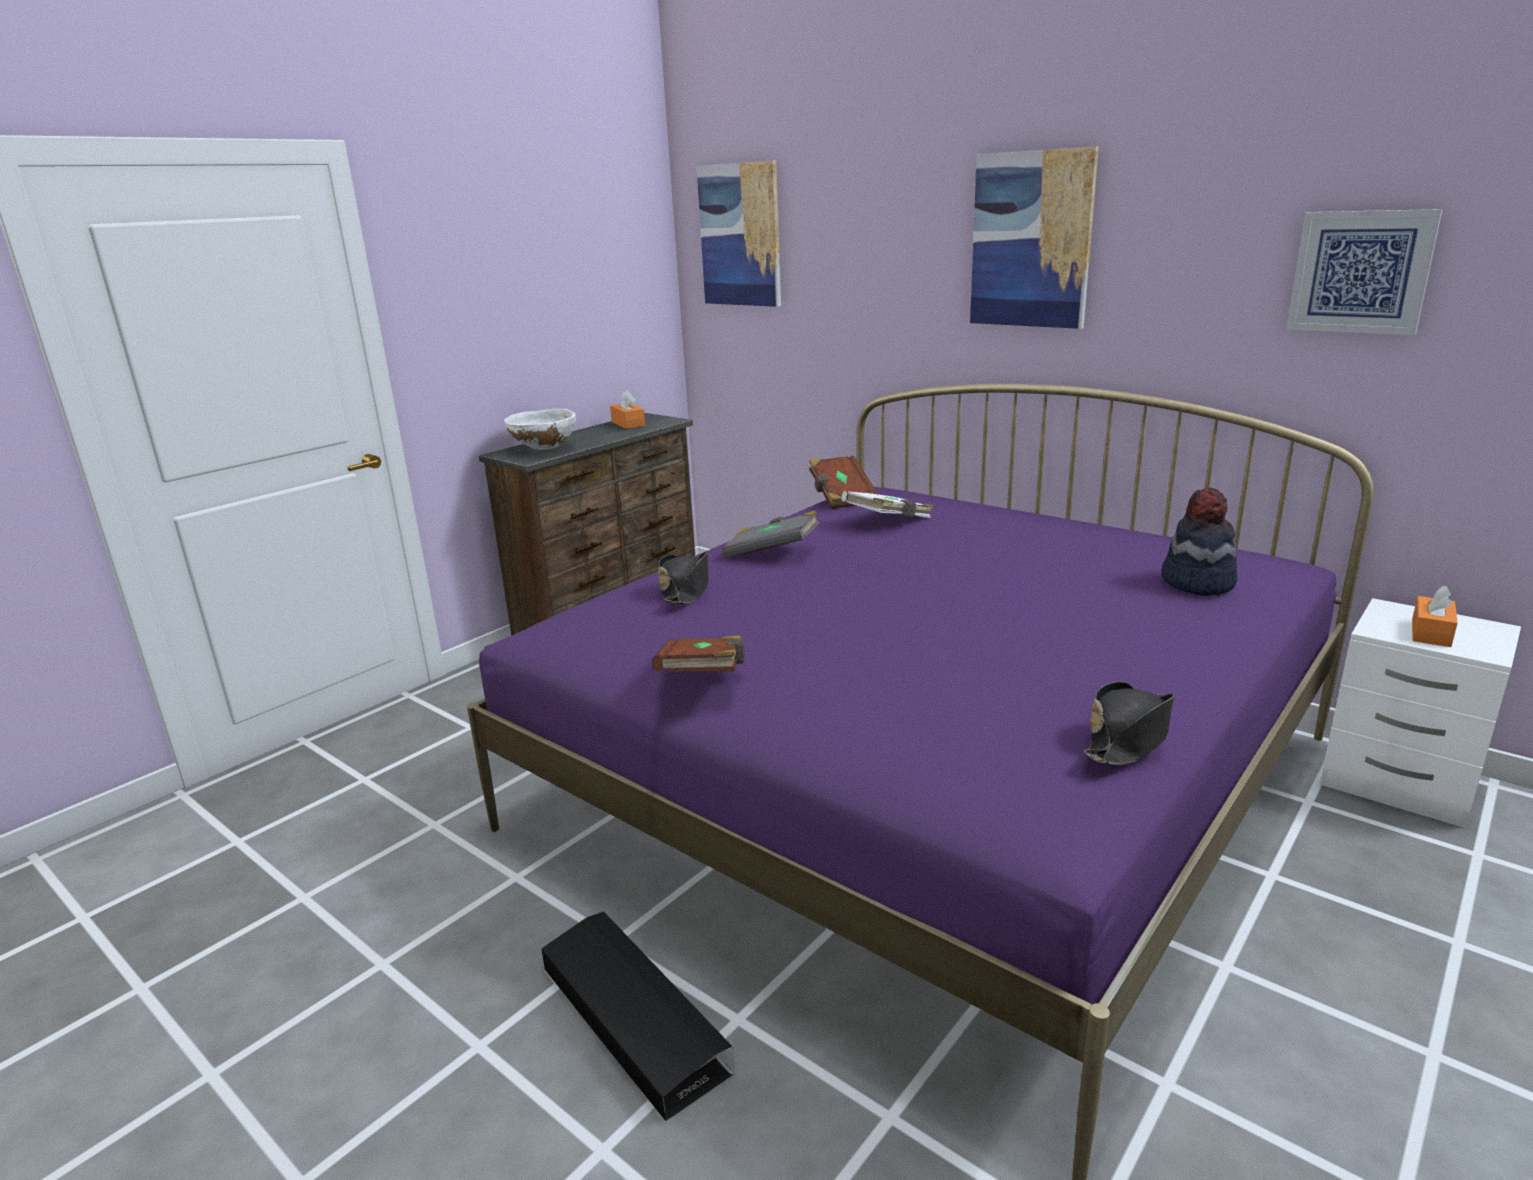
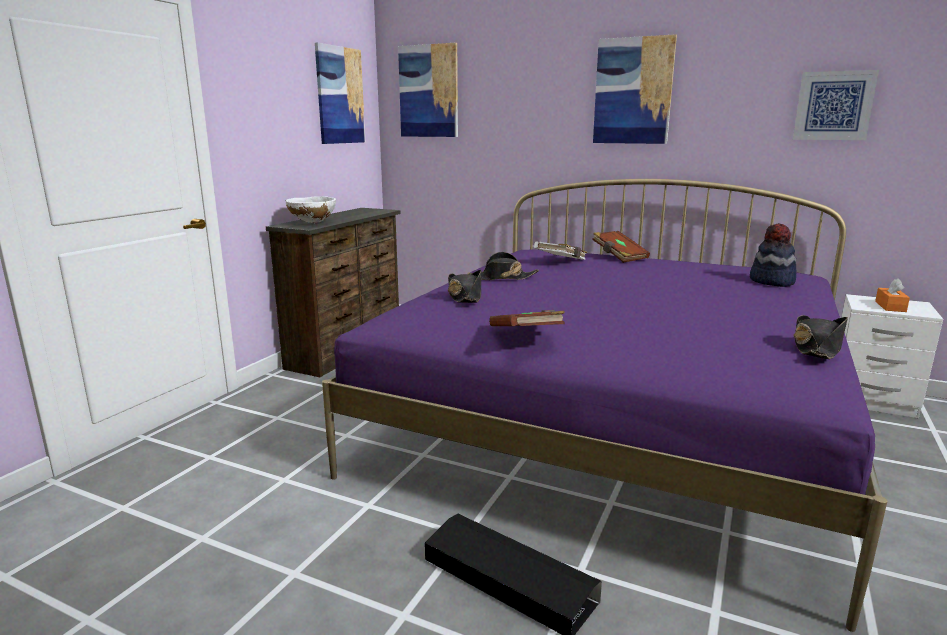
camera: 15 degrees left, 5 degrees down
orange tissue box [610,390,645,429] -> none
grey book [722,510,819,558] -> black hat [467,252,539,280]
brown book [809,456,879,509] -> brown book moved to [592,231,650,263]
none -> picture [315,42,365,144]

